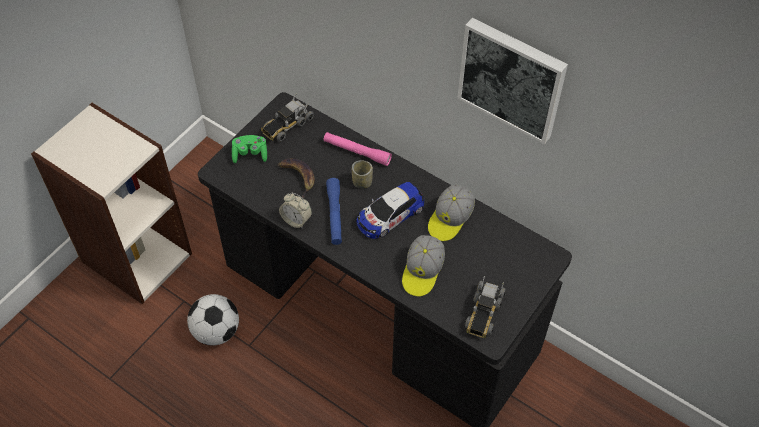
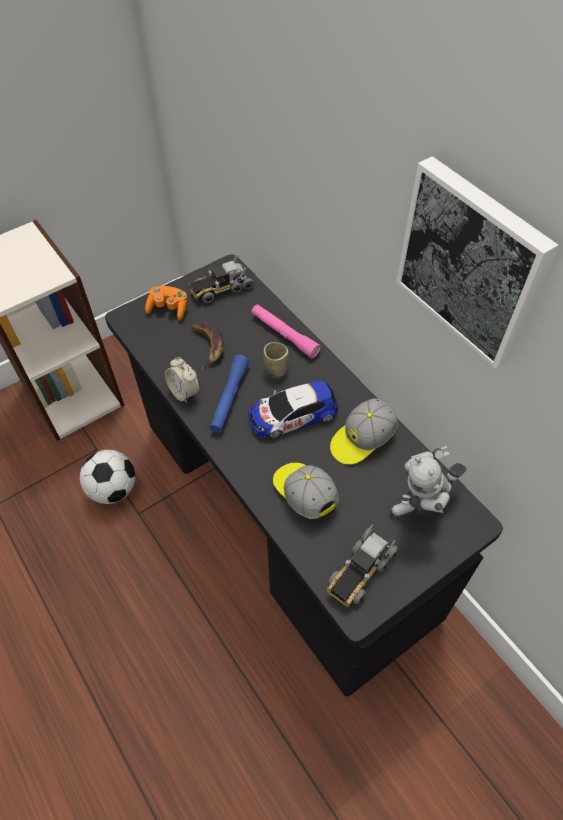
camera: 20 degrees right, 0 degrees up
green game controller [232,135,267,163] -> orange game controller [145,286,187,320]
cap [402,235,445,297] -> cap turned 105 degrees clockwise [273,463,339,519]
none -> toy robot [390,446,467,518]

